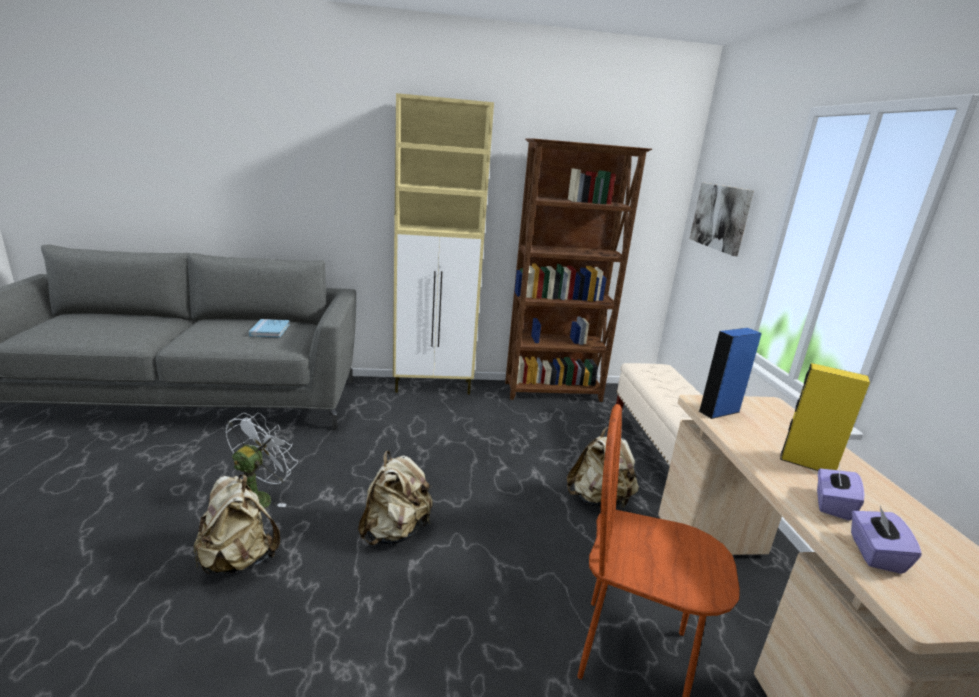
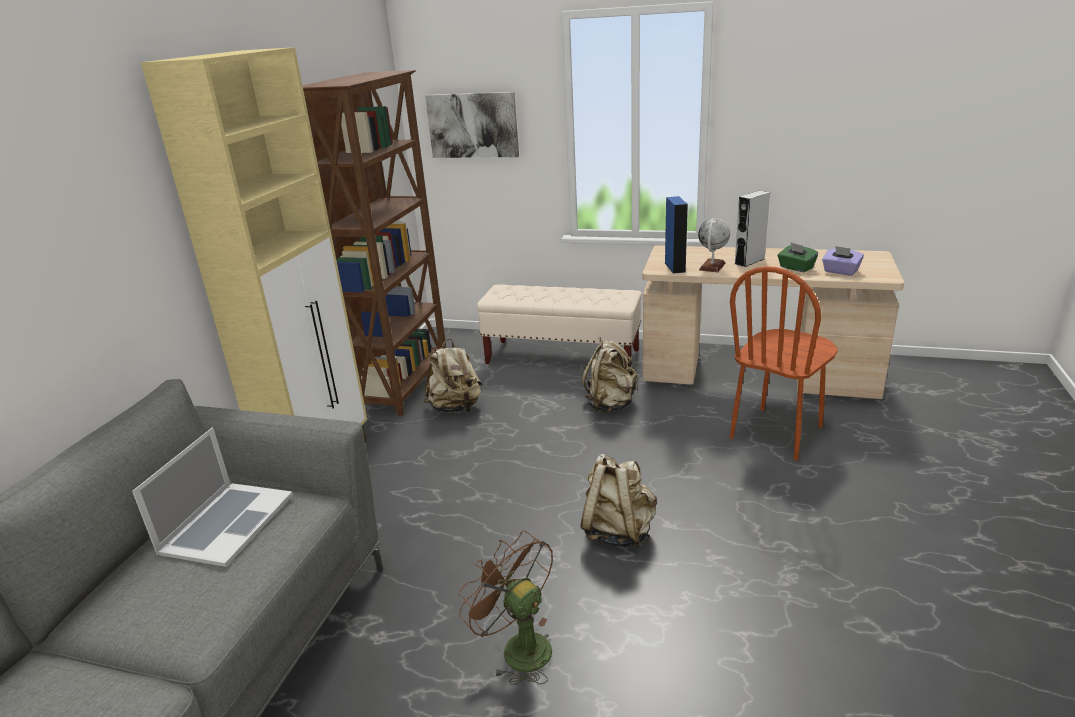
camera: 65 degrees left, 5 degrees up
beige backpack [194,475,280,575] -> beige backpack moved to [423,338,482,413]
white fan [225,413,298,512] -> brown fan [459,531,553,686]
blue book [249,319,290,338] -> laptop [132,427,293,567]
yellow speaker [780,363,870,471] -> grey speaker [735,191,770,267]
purple tissue box [817,465,865,520] -> green tissue box [778,242,818,272]
none -> globe [698,218,730,272]

